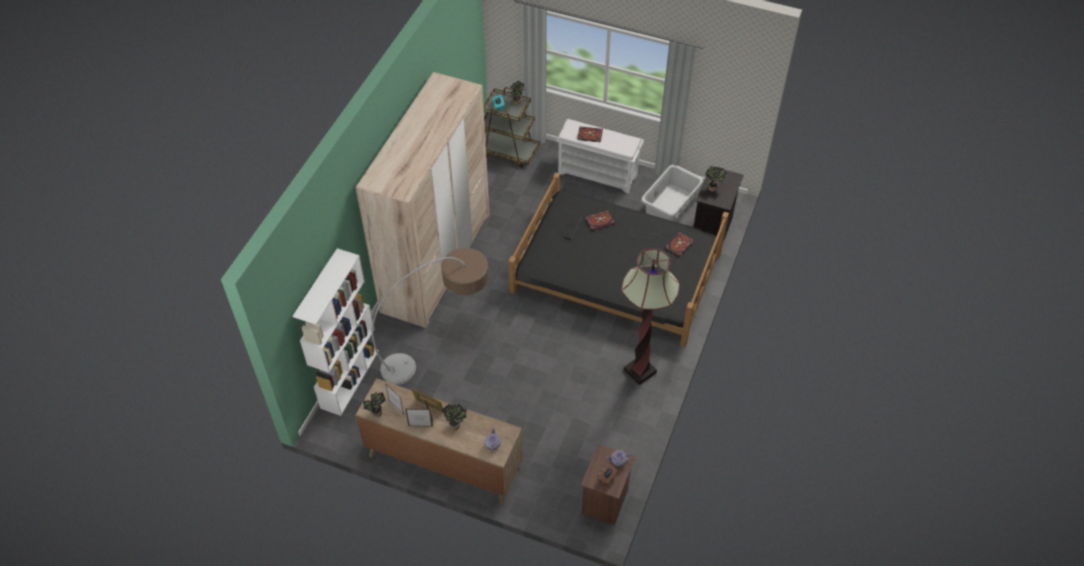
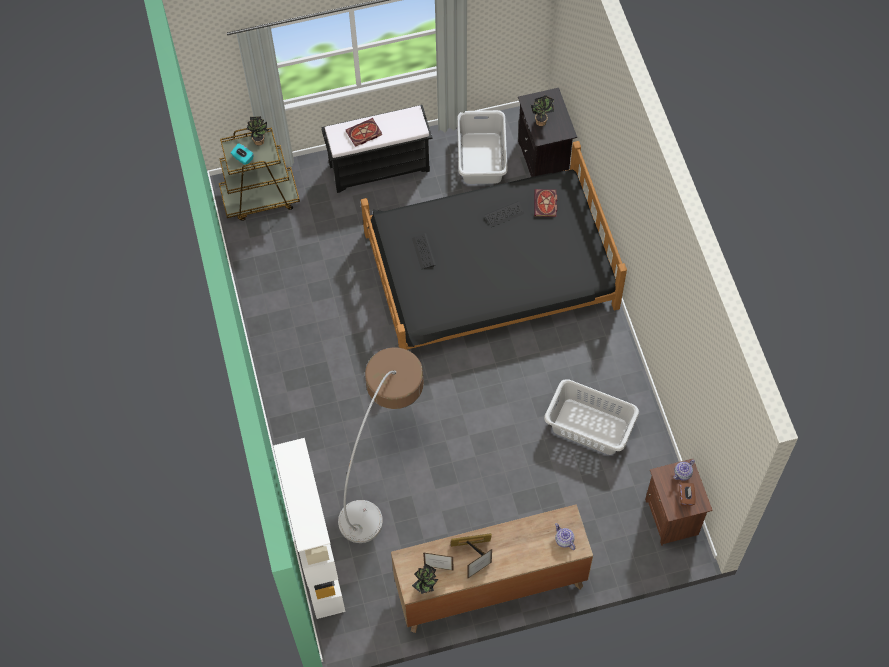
camera: 35 degrees left, 10 degrees up
beige wardrobe [356,72,490,328] -> none
potted plant [442,403,467,431] -> none
white bench [556,119,644,194] -> black bench [321,105,433,193]
book [586,210,615,231] -> none
floor lamp [621,248,680,385] -> none
none -> grey laundry basket [544,379,639,455]

